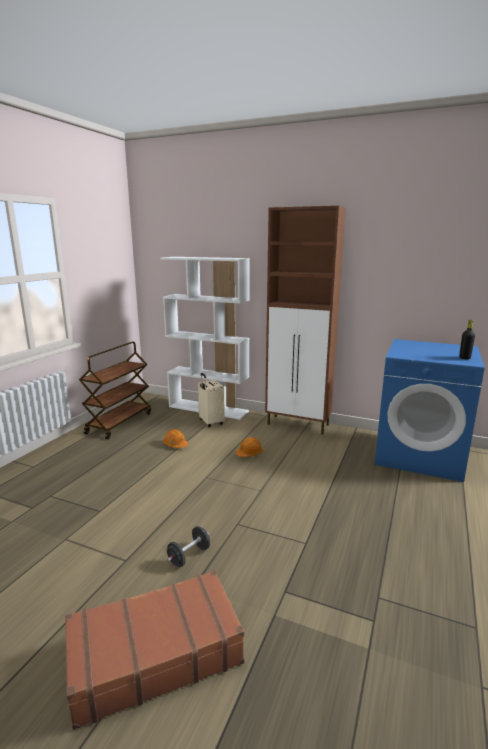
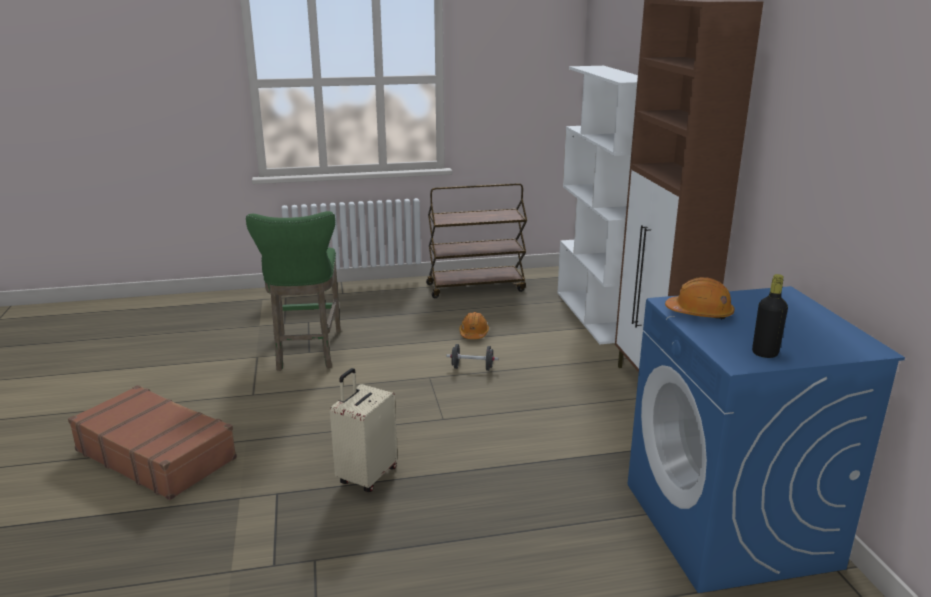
camera: 55 degrees right, 5 degrees up
black dumbbell [167,526,210,567] -> black dumbbell moved to [446,344,499,371]
beige suitcase [198,373,225,427] -> beige suitcase moved to [330,368,397,492]
orange hard hat [235,437,263,457] -> orange hard hat moved to [665,277,735,320]
none -> green stool [246,211,341,371]

